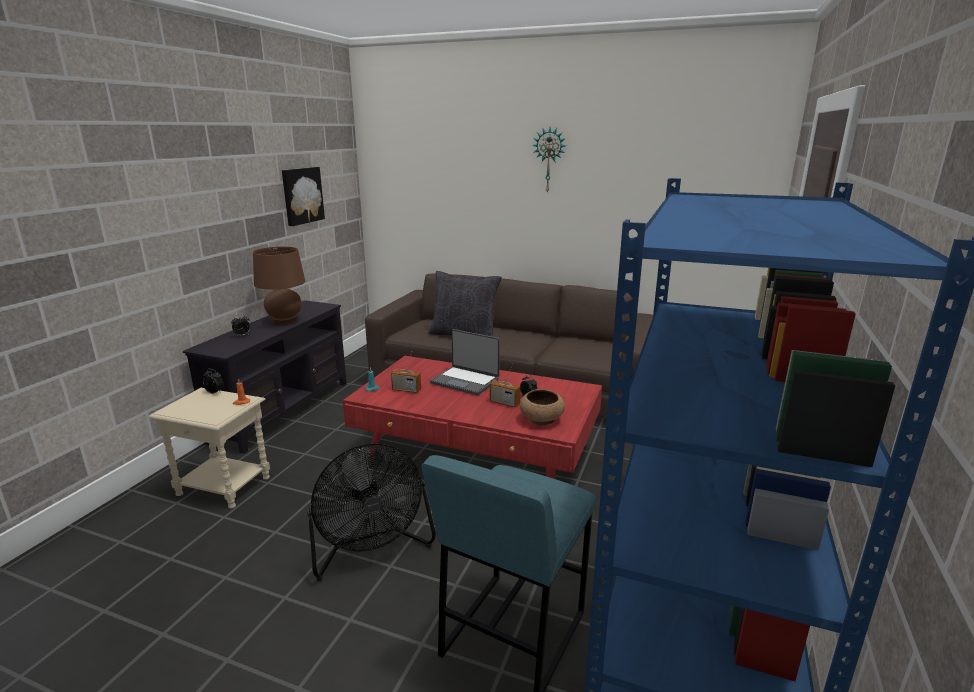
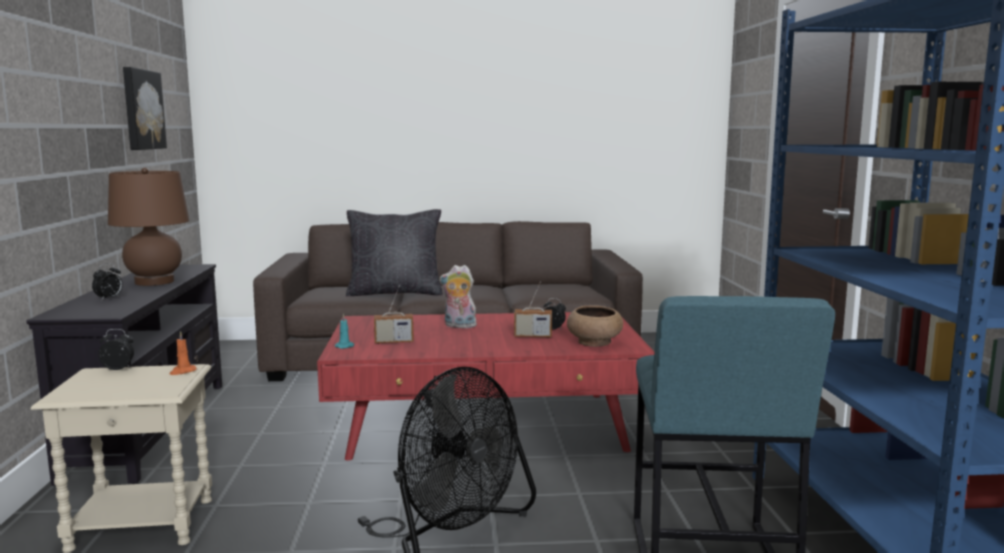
camera: 25 degrees left, 10 degrees down
laptop [430,329,500,395] -> plush toy [439,265,477,328]
wall clock [532,128,566,194] -> none

